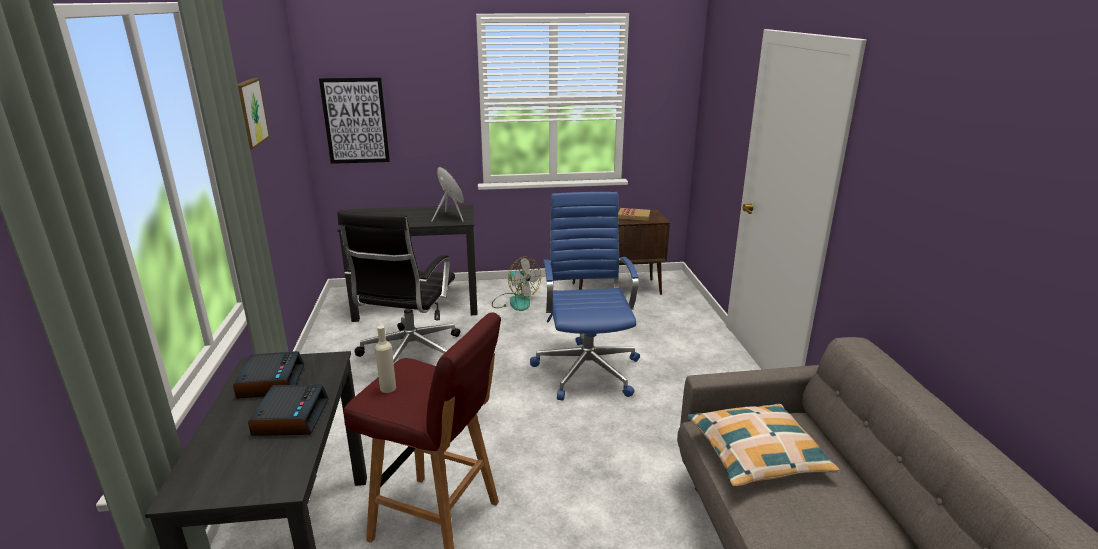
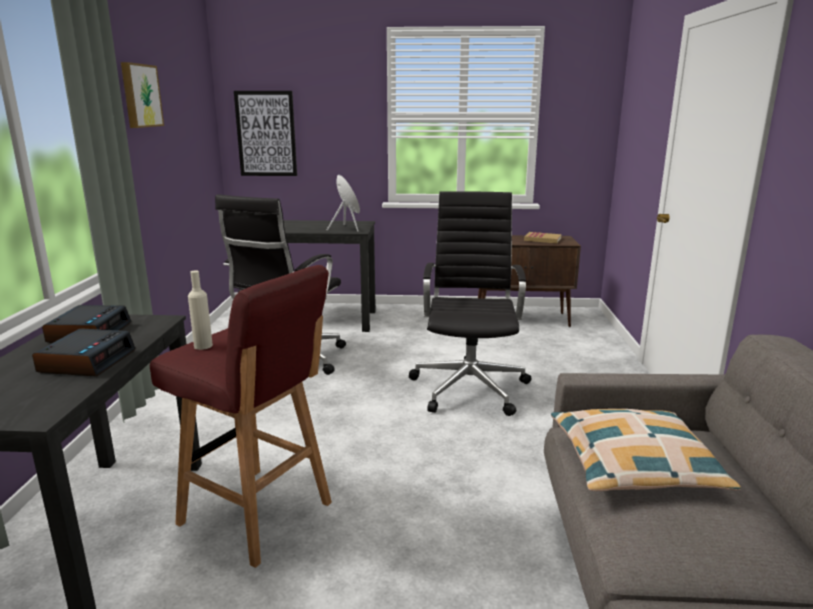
camera: 10 degrees right, 5 degrees down
fan [492,257,541,311] -> none
blue office chair [530,192,640,400] -> black office chair [409,191,531,416]

